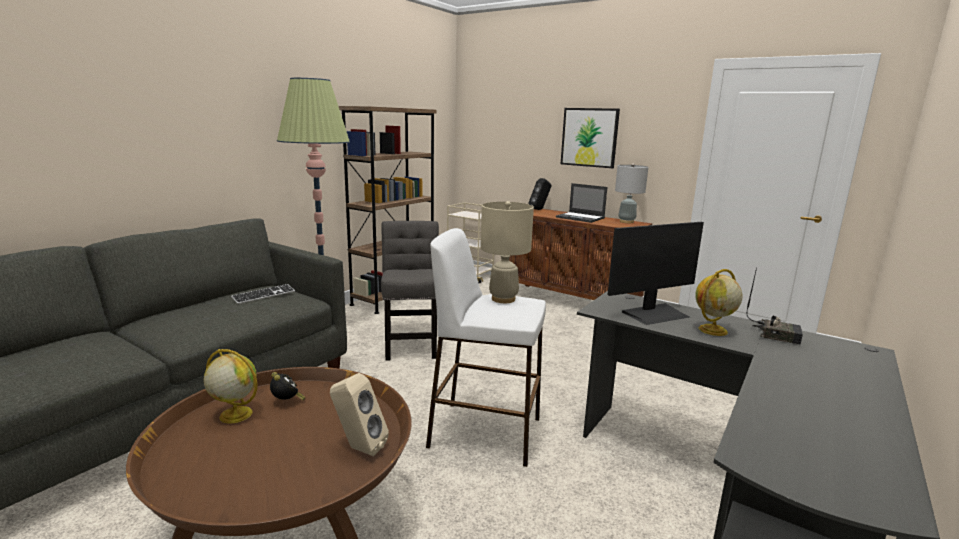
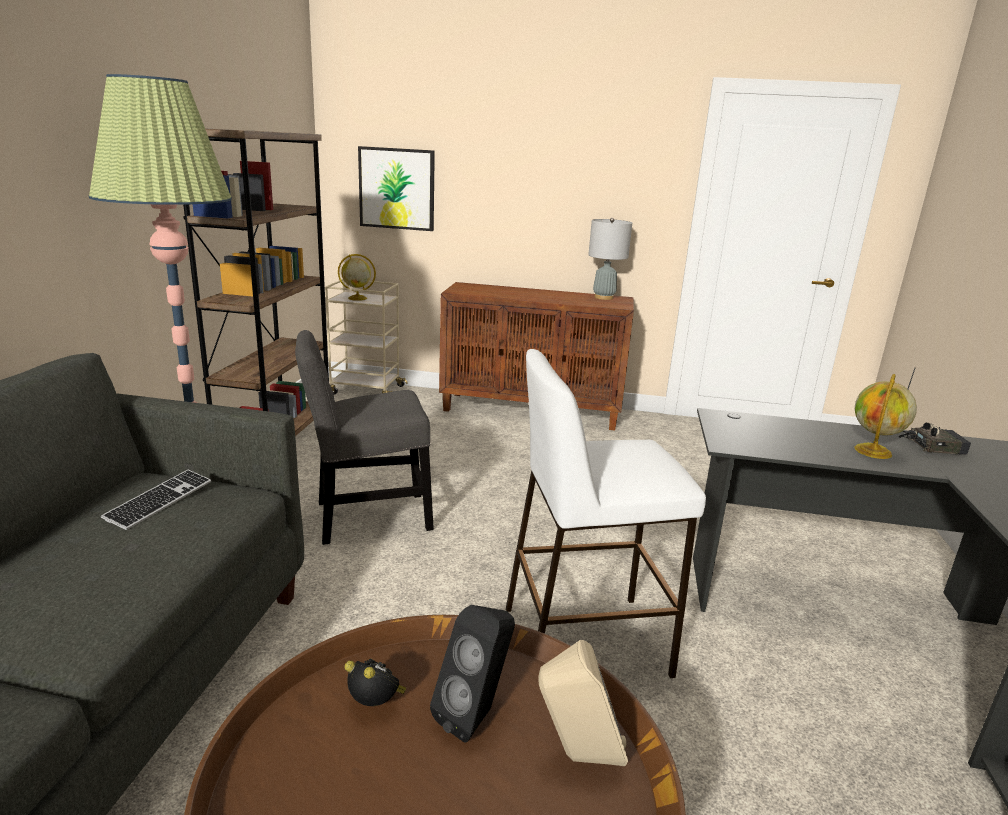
camera: 25 degrees left, 5 degrees up
globe [204,349,257,424] -> globe moved to [338,254,376,301]
grey chair [381,221,439,360] -> grey chair turned 75 degrees counterclockwise [295,330,434,545]
beige table lamp [480,201,534,303] -> none
black speaker [528,178,551,210] -> black speaker moved to [430,605,515,743]
laptop [556,183,607,223] -> none
picture [561,108,620,168] -> picture moved to [358,146,435,231]
monitor [608,222,704,325] -> none

